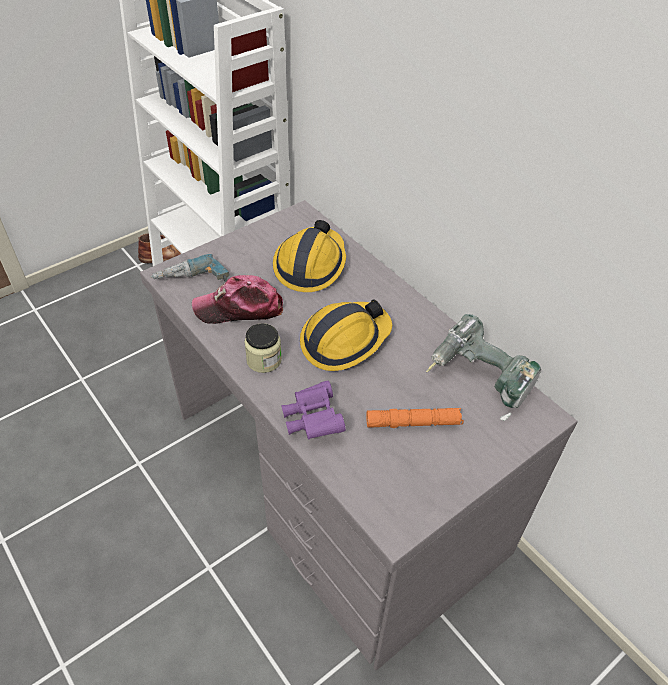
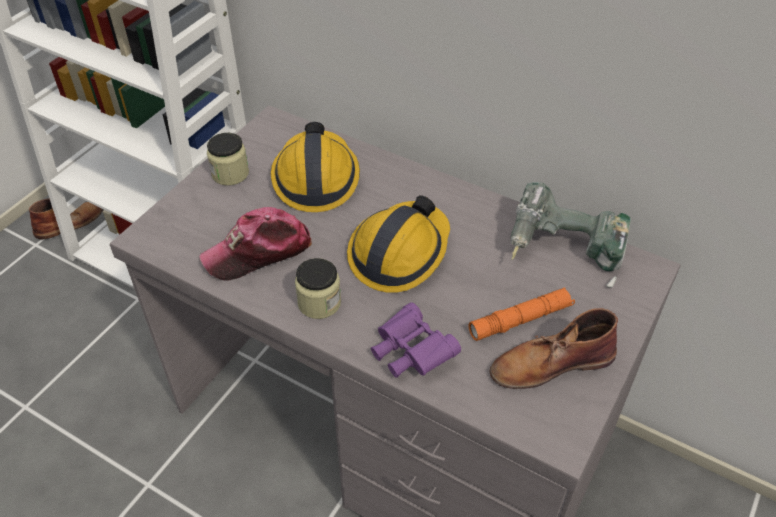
camera: 20 degrees left, 0 degrees up
power drill [151,254,229,282] -> none
none -> jar [207,133,249,186]
none -> brown boot [489,308,618,389]

